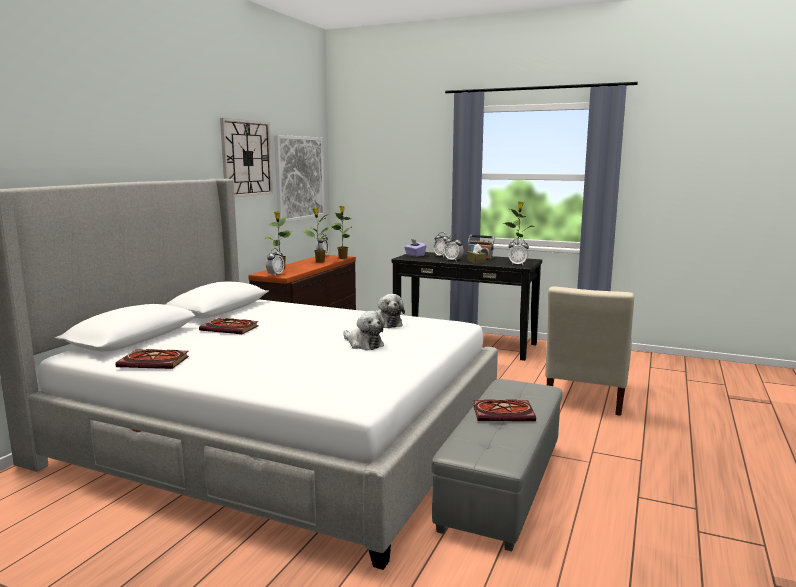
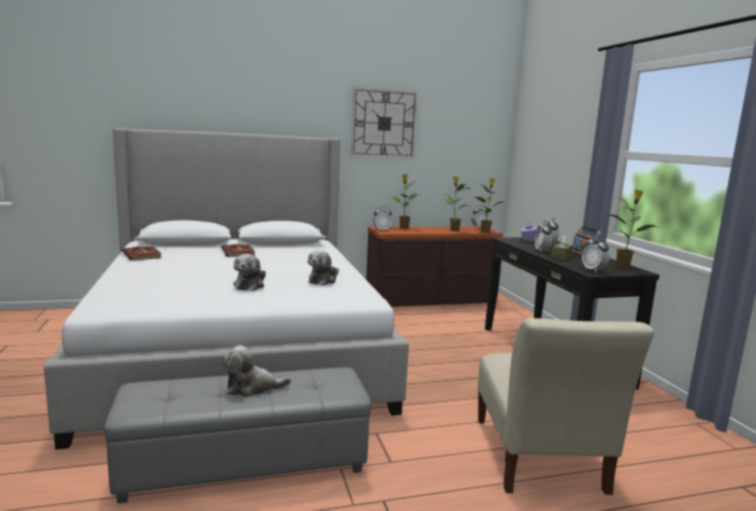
camera: 50 degrees right, 0 degrees up
picture [274,135,325,222] -> none
book [473,399,536,421] -> plush toy [222,345,291,397]
beige chair [545,287,634,416] -> beige chair turned 75 degrees counterclockwise [478,318,654,495]

